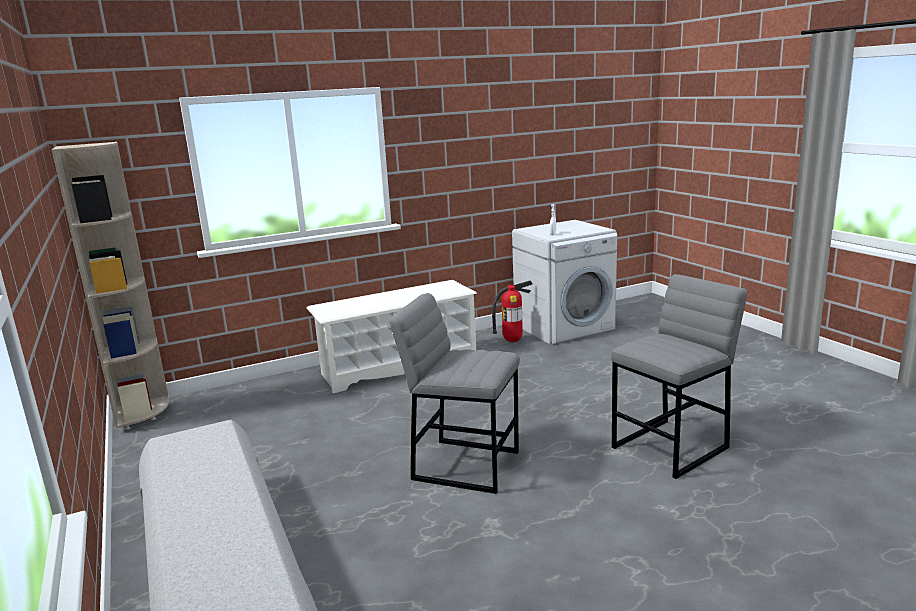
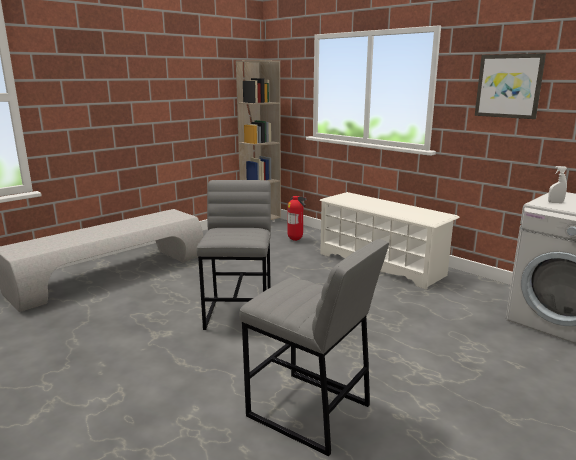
camera: 70 degrees right, 0 degrees up
fire extinguisher [492,281,533,342] -> fire extinguisher moved to [287,196,307,241]
none -> picture [475,53,546,119]

